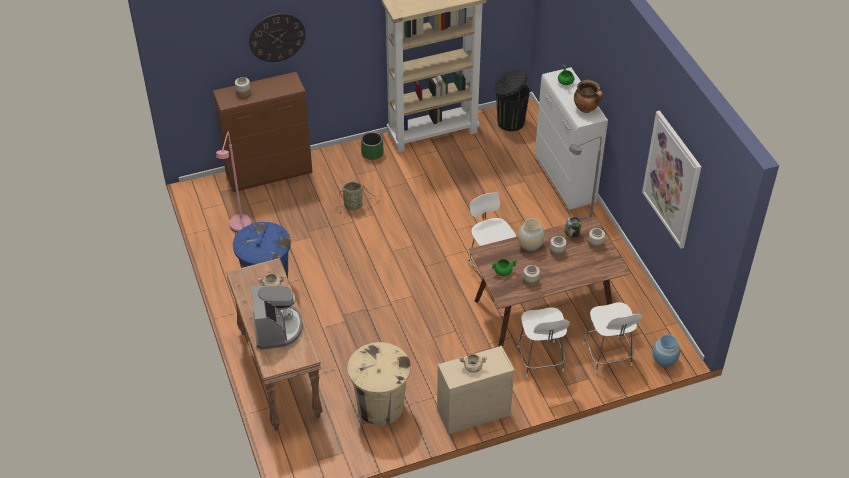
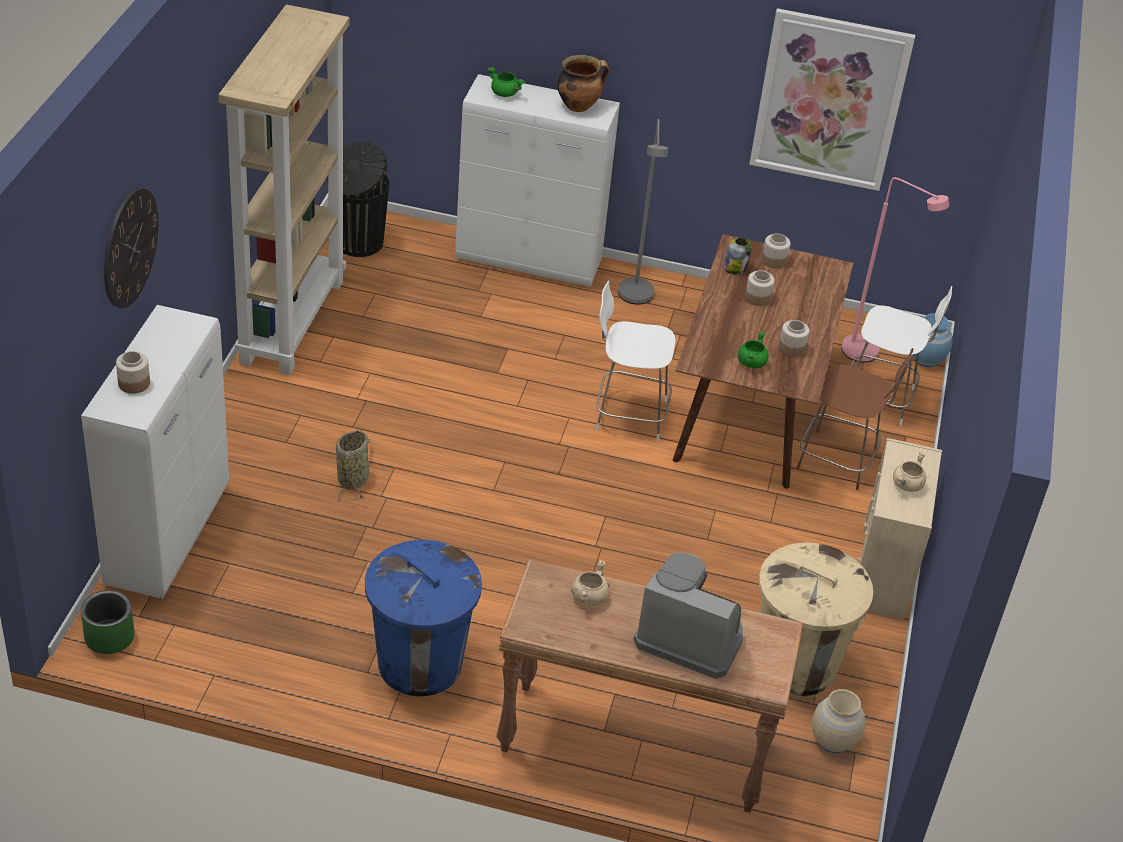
camera: 60 degrees left, 5 degrees down
brown cabinet [213,72,312,192] -> white cabinet [81,305,229,599]
pink floor lamp [216,132,252,232] -> pink floor lamp moved to [842,177,950,363]
green planter [361,131,384,160] -> green planter moved to [81,590,135,654]
white stool [517,307,570,377] -> brown stool [797,348,914,490]
beige vase [518,218,545,252] -> beige vase moved to [812,689,866,753]

